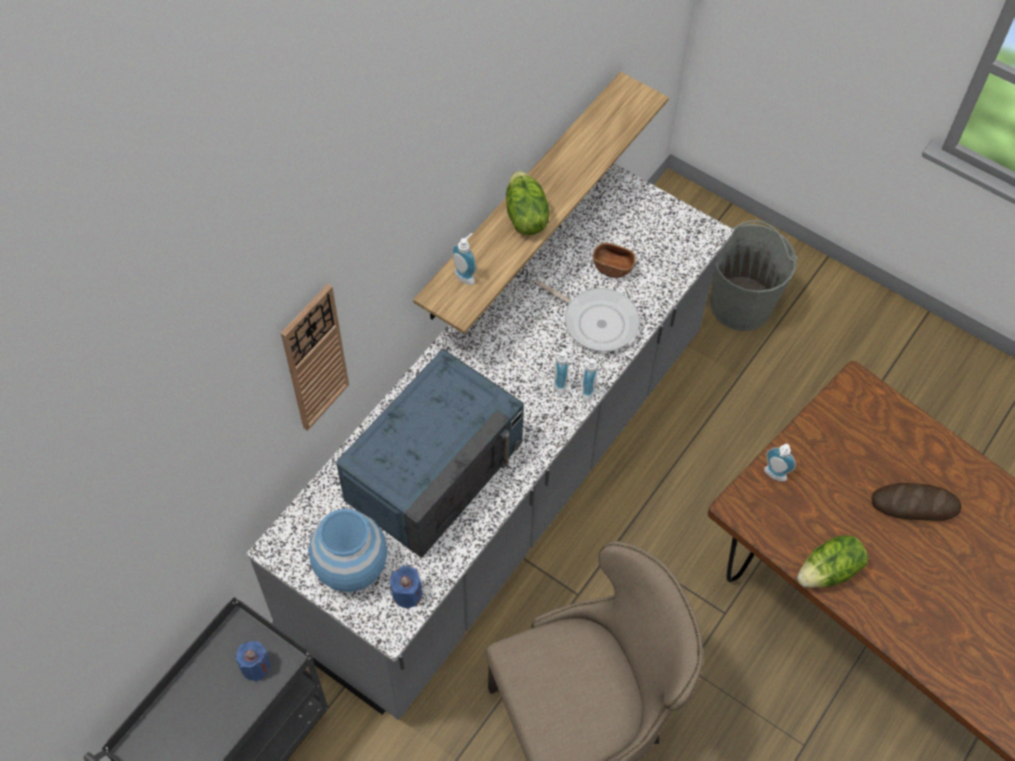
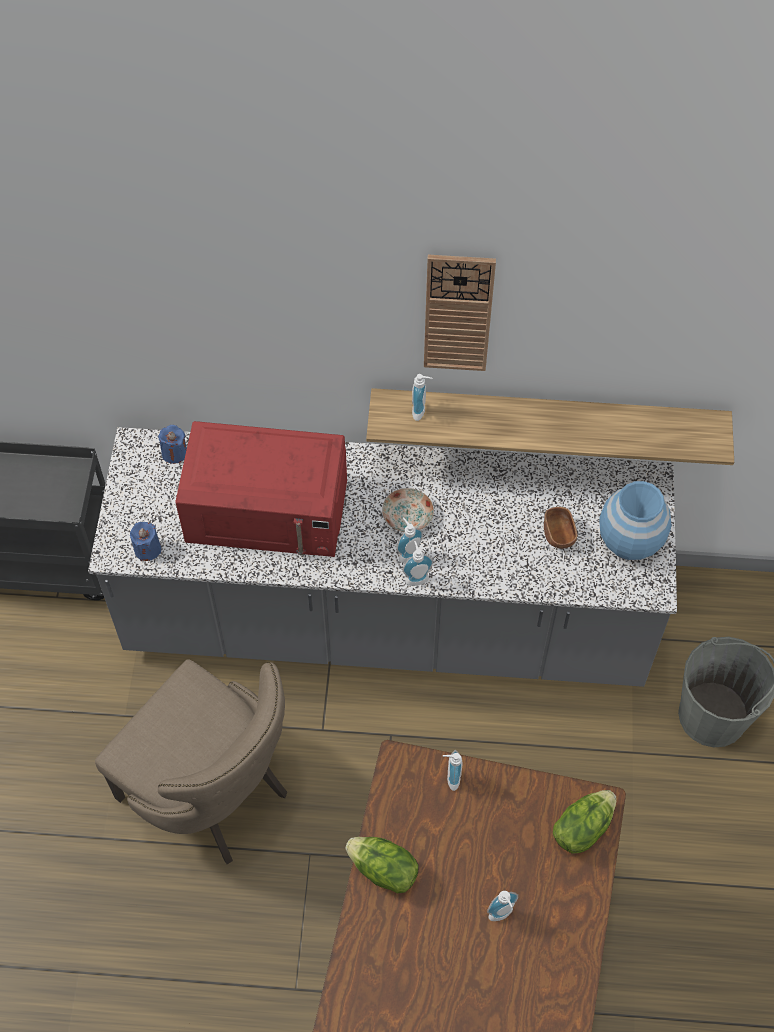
camera: 60 degrees right, 0 degrees up
blue candle [235,641,270,682] -> blue candle moved to [158,425,187,464]
wall clock [281,284,349,431] -> wall clock moved to [424,255,496,371]
blue vase [308,508,388,592] -> blue vase moved to [599,481,671,560]
blue microwave [336,349,524,558] -> red microwave [175,421,347,557]
lettuce [506,171,550,235] -> lettuce moved to [553,790,617,853]
frying pan [536,280,640,352] -> none
bread [872,483,961,521] -> soap dispenser [487,891,518,921]
none -> plate [382,488,434,532]

